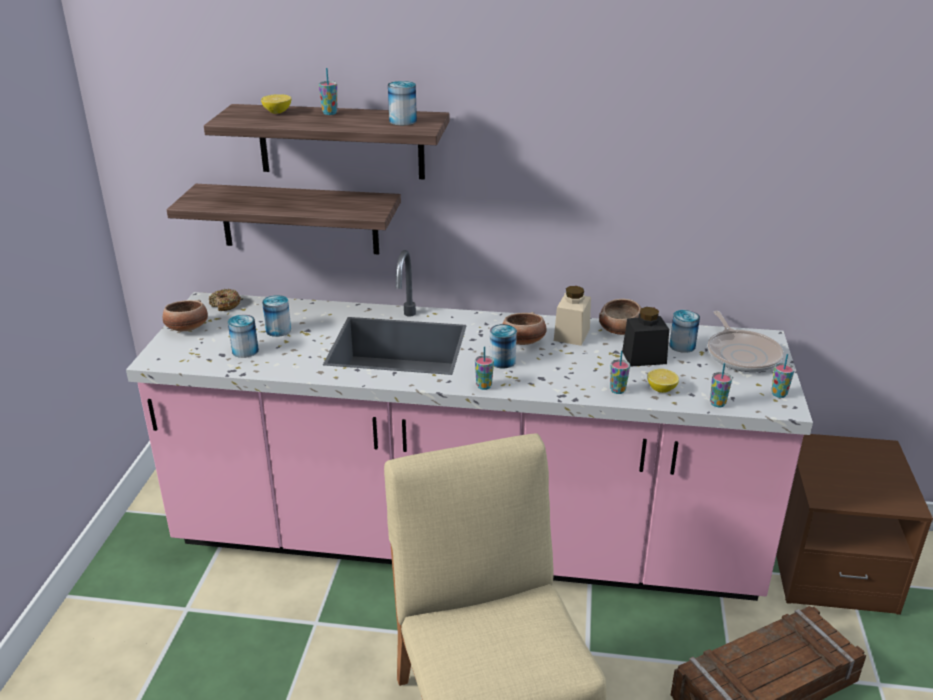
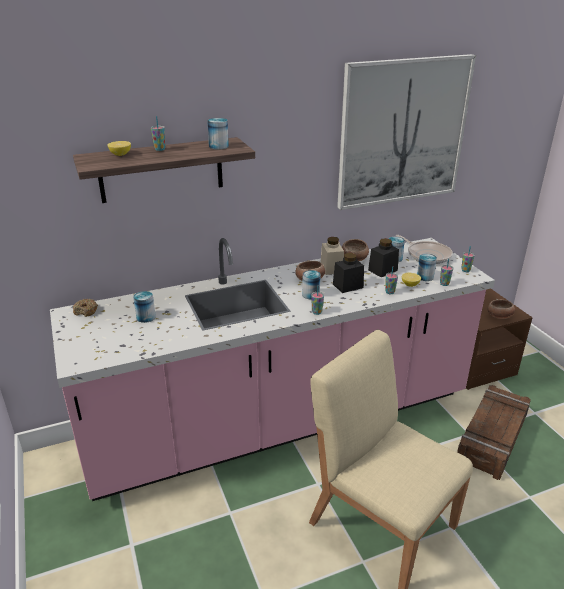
camera: 30 degrees left, 0 degrees up
bowl [163,300,208,331] -> bowl moved to [488,299,515,319]
shelf [167,184,401,255] -> none
can [228,314,259,358] -> can moved to [417,254,437,281]
none -> black jar [333,253,364,293]
none -> picture [337,54,476,210]

